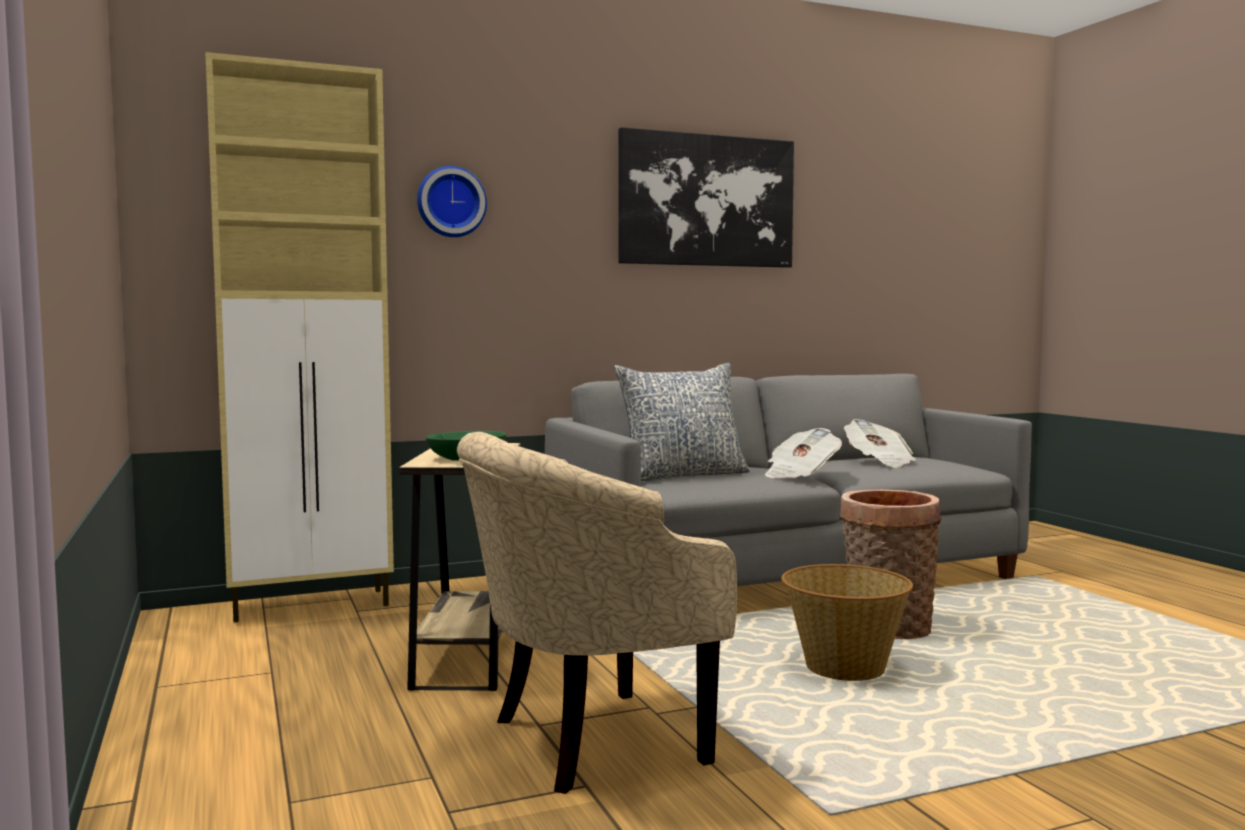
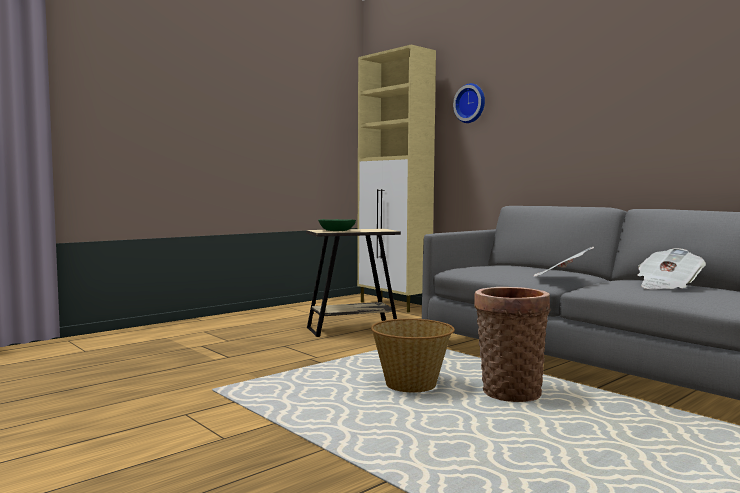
camera: 70 degrees right, 0 degrees up
beige armchair [457,432,737,794] -> none
pillow [614,363,750,481] -> none
picture [618,127,794,268] -> none

